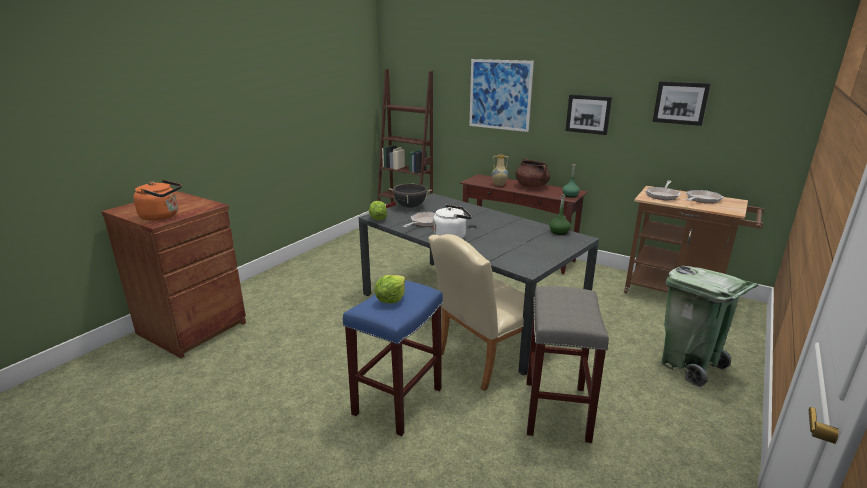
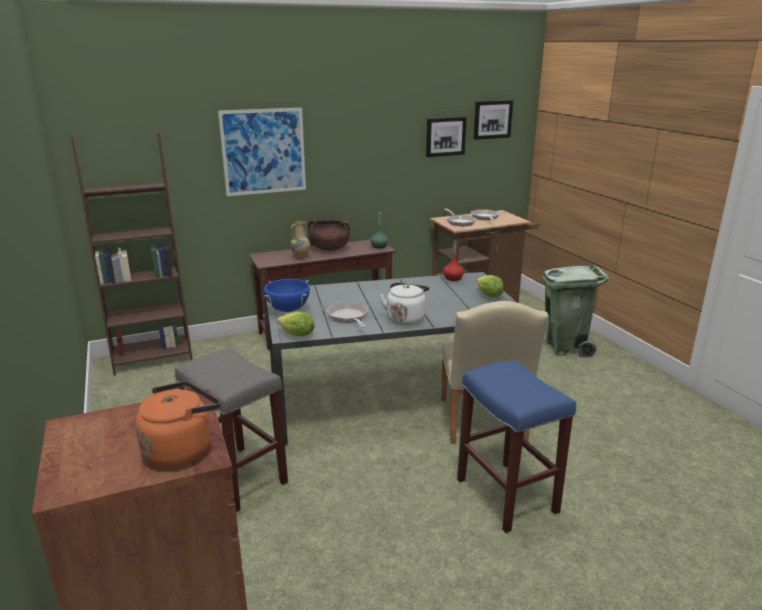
camera: 55 degrees left, 0 degrees up
lettuce [375,275,405,303] -> lettuce moved to [477,275,504,297]
black cooking pot [389,183,431,208] -> blue cooking pot [264,279,310,312]
grey stool [527,286,609,443] -> grey stool moved to [175,348,288,512]
green bottle [550,194,571,235] -> red bottle [443,240,464,281]
picture [566,94,612,135] -> picture moved to [474,100,513,140]

